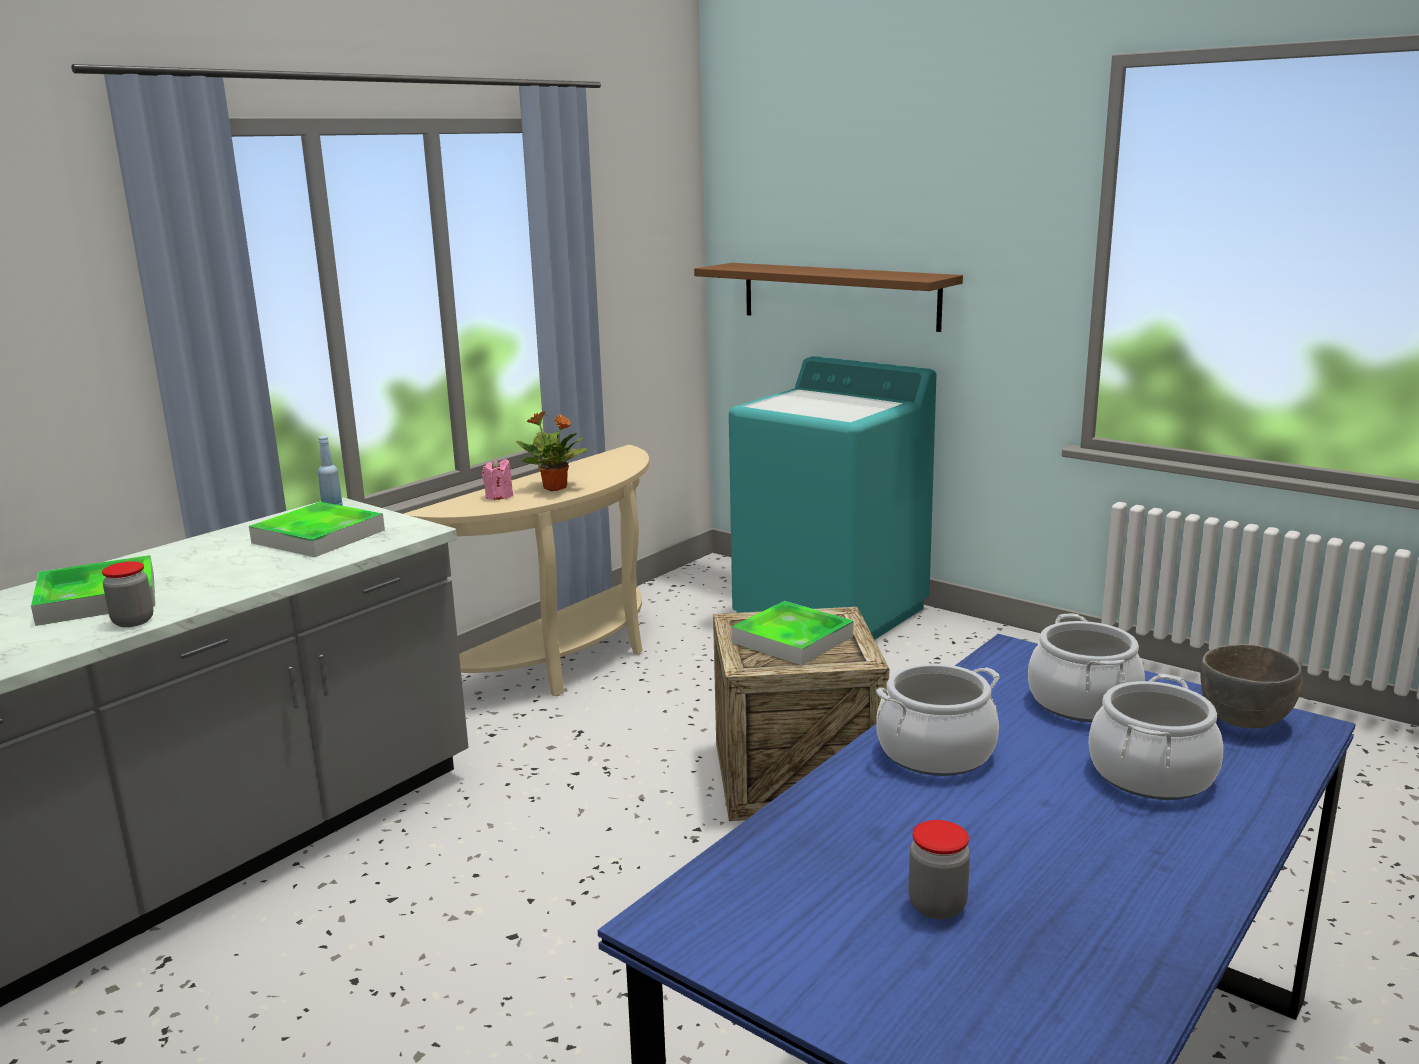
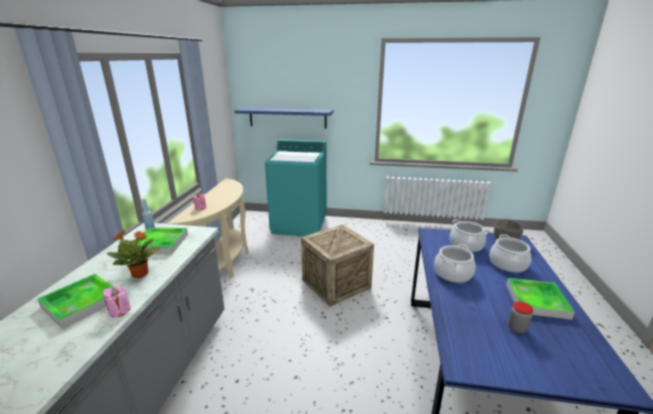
camera: 30 degrees left, 5 degrees up
jar [102,561,153,627] -> pink candle [103,286,131,317]
potted plant [516,411,588,491] -> potted plant moved to [106,230,160,278]
brown shelf [694,263,963,332] -> blue shelf [235,107,333,128]
tray [731,601,854,665] -> tray moved to [506,278,575,320]

